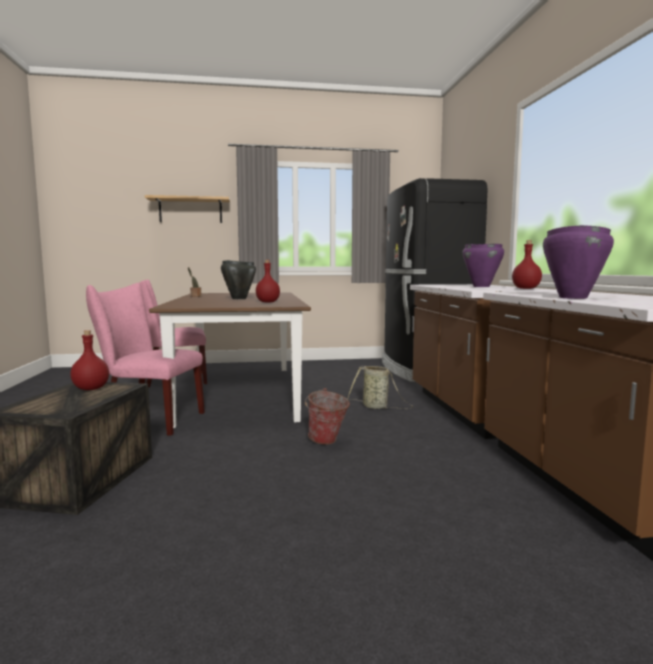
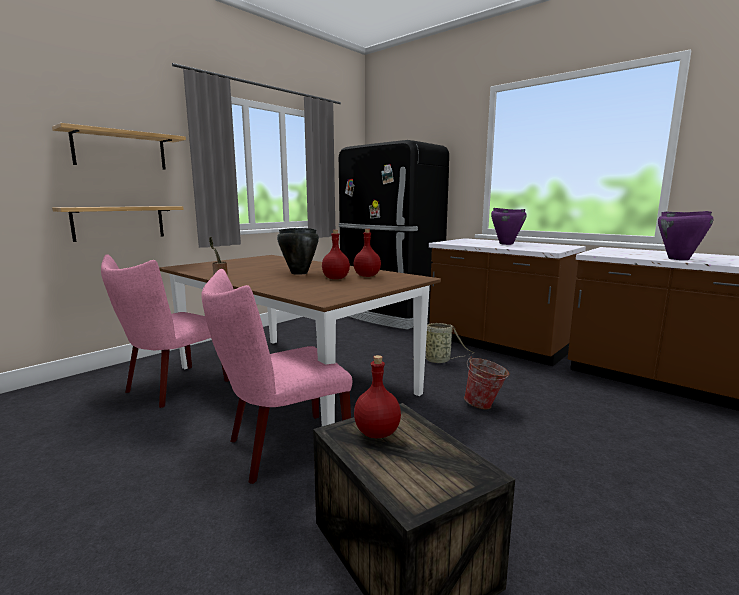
camera: 40 degrees left, 5 degrees up
red bottle [512,240,542,289] -> red bottle moved to [322,230,350,279]
none -> shelf [52,206,184,242]

